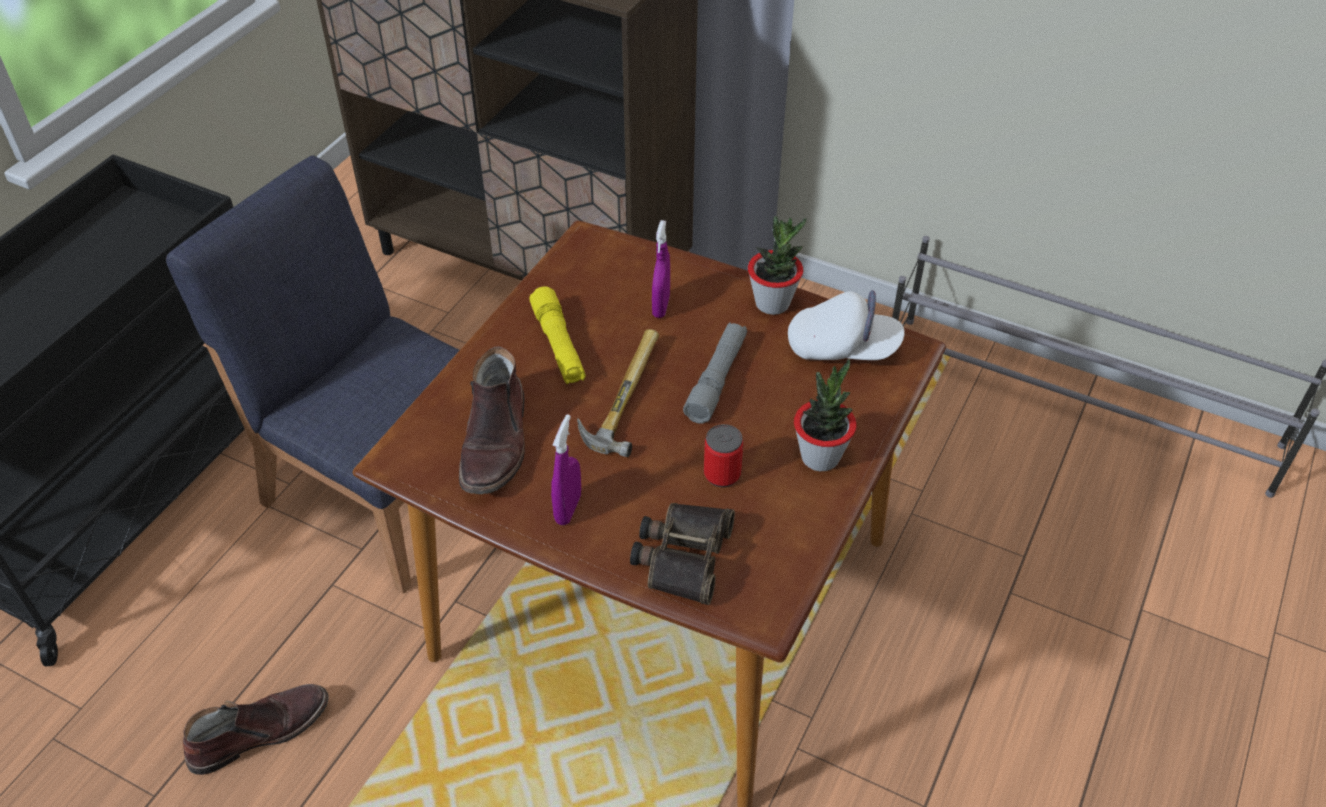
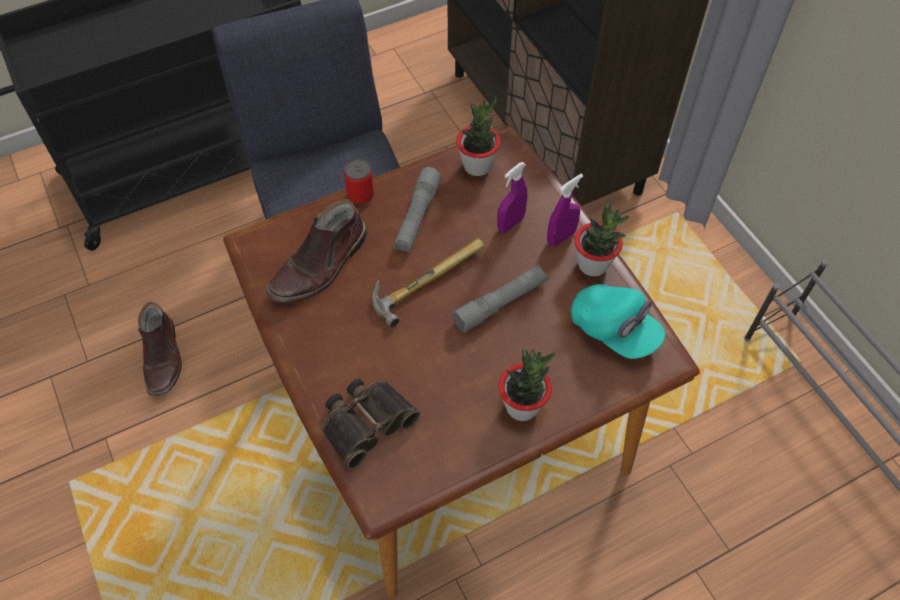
camera: 35 degrees right, 10 degrees up
brown boot [183,684,328,775] -> brown boot turned 75 degrees clockwise [138,302,182,397]
yellow flashlight [529,286,586,384] -> grey flashlight [393,167,442,253]
purple spray bottle [551,414,581,525] -> purple spray bottle moved to [547,174,583,247]
can [704,424,743,487] -> can moved to [344,159,374,204]
white cap [788,290,905,360] -> turquoise cap [571,284,665,359]
none -> potted plant [456,96,501,176]

